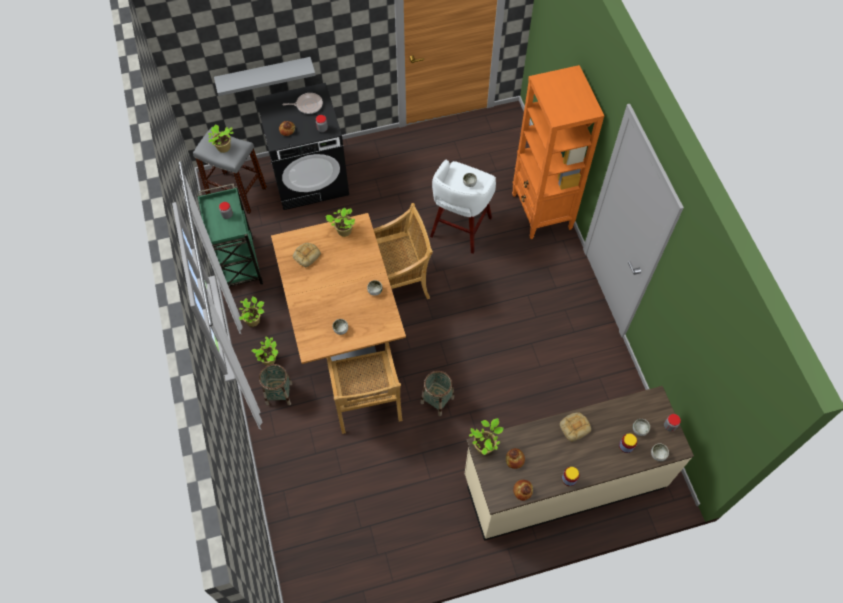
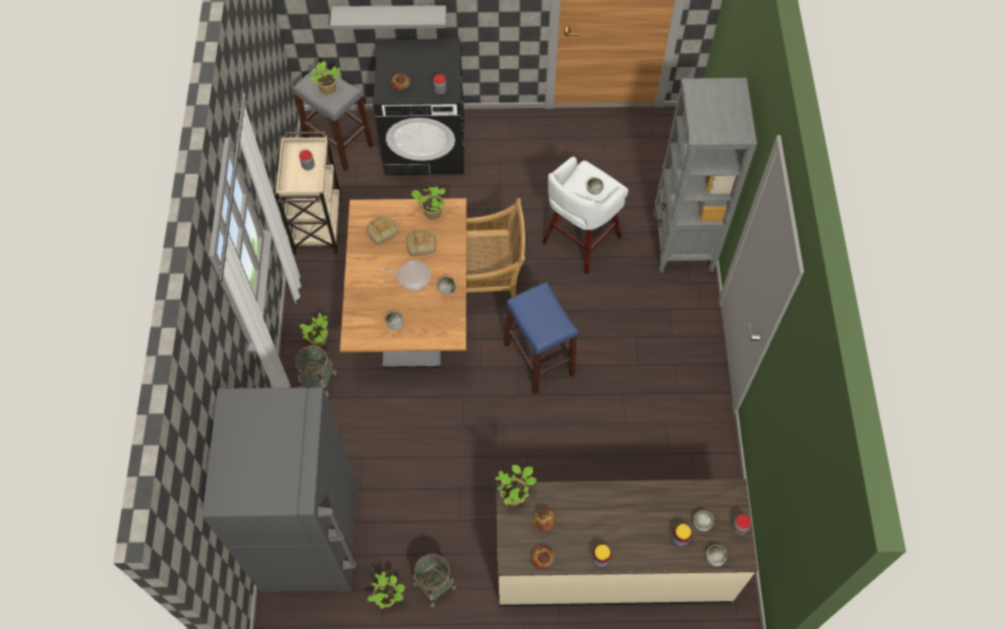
camera: 15 degrees right, 0 degrees up
green cart [197,184,263,286] -> beige cart [275,132,341,255]
potted plant [239,296,265,327] -> potted plant moved to [367,571,406,609]
frying pan [282,93,323,114] -> frying pan moved to [380,260,431,290]
beige chair [327,342,402,434] -> none
basket [421,371,454,416] -> basket moved to [413,553,456,607]
orange bookcase [512,65,604,239] -> grey bookcase [654,78,757,273]
bread [560,412,591,442] -> bread moved to [406,230,436,256]
none -> grey fridge [202,387,357,592]
none -> blue stool [504,282,578,395]

